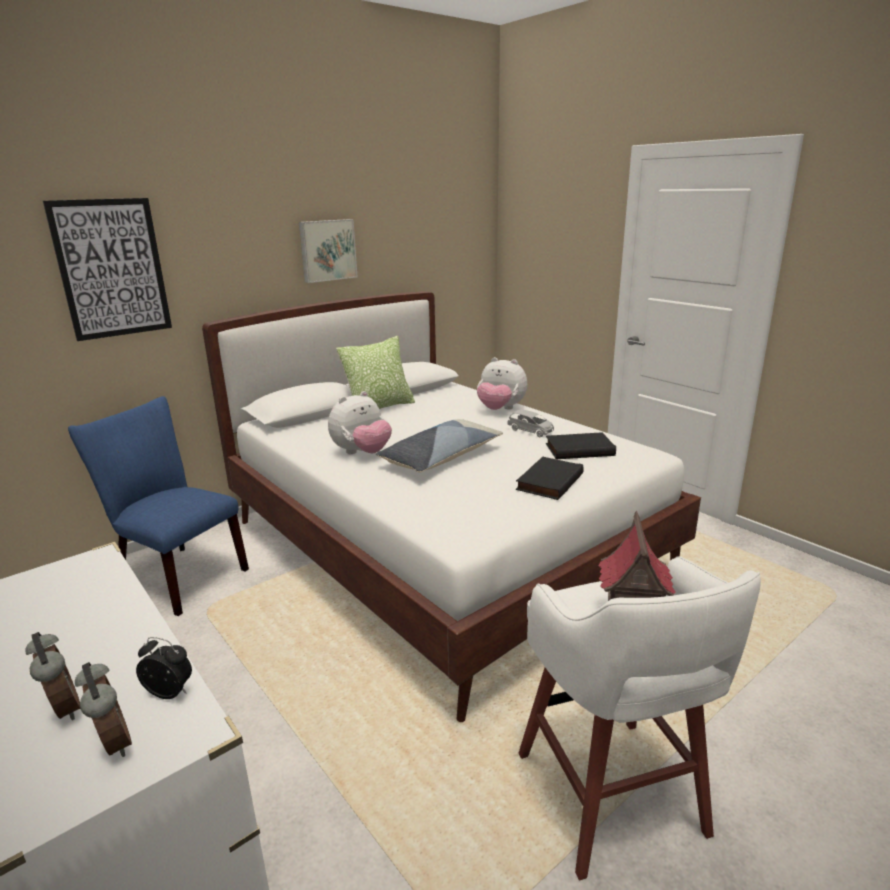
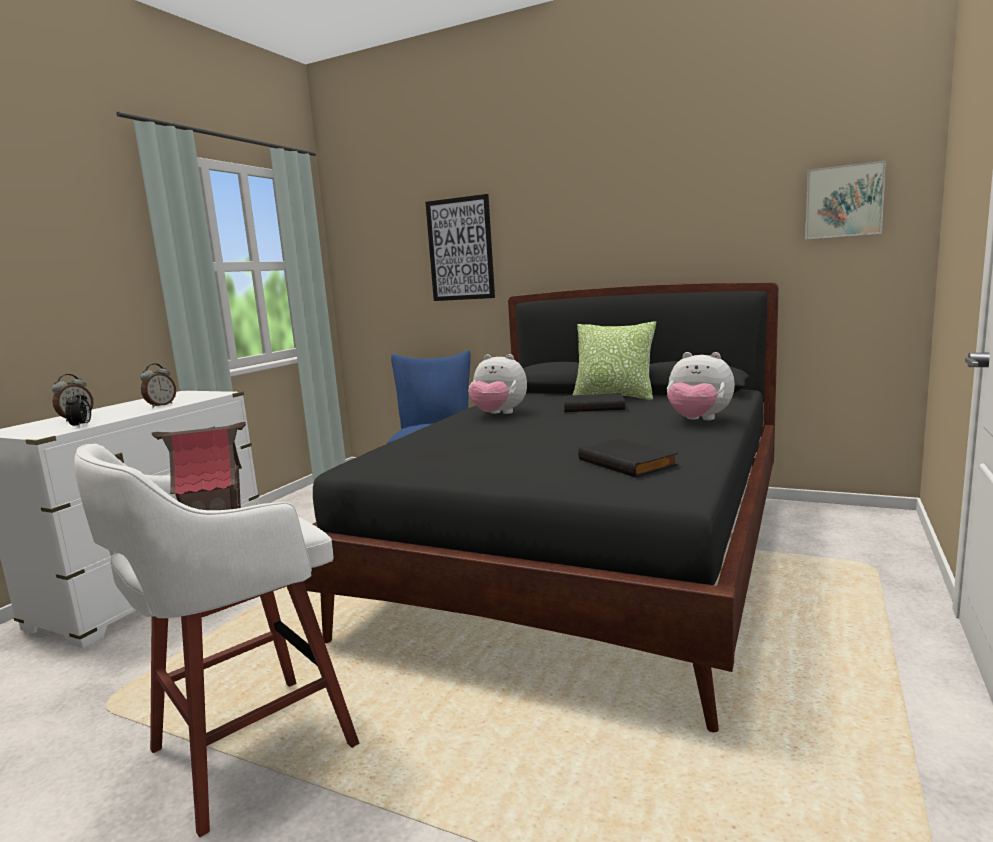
camera: 65 degrees right, 10 degrees down
alarm clock [75,662,132,757] -> alarm clock moved to [140,363,176,408]
white bed [202,291,701,722] -> black bed [304,282,779,732]
picture [299,219,357,283] -> picture moved to [805,161,886,240]
pillow [376,419,503,473] -> none
plush toy [477,357,527,410] -> plush toy turned 60 degrees counterclockwise [667,352,735,420]
grey toy car [507,409,554,437] -> none
black book [516,457,584,500] -> black book moved to [564,393,625,412]

